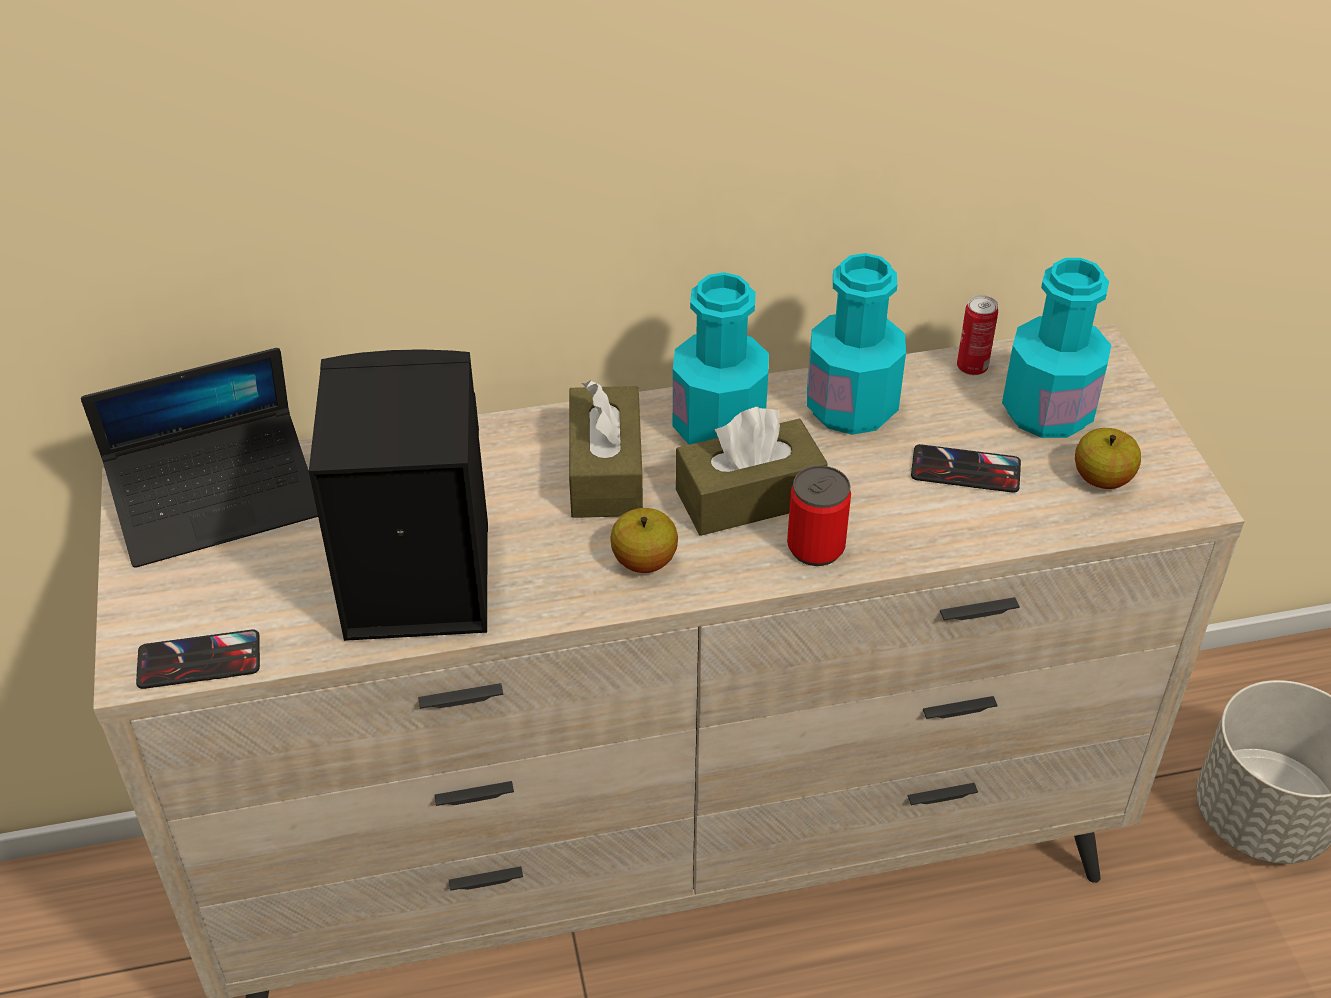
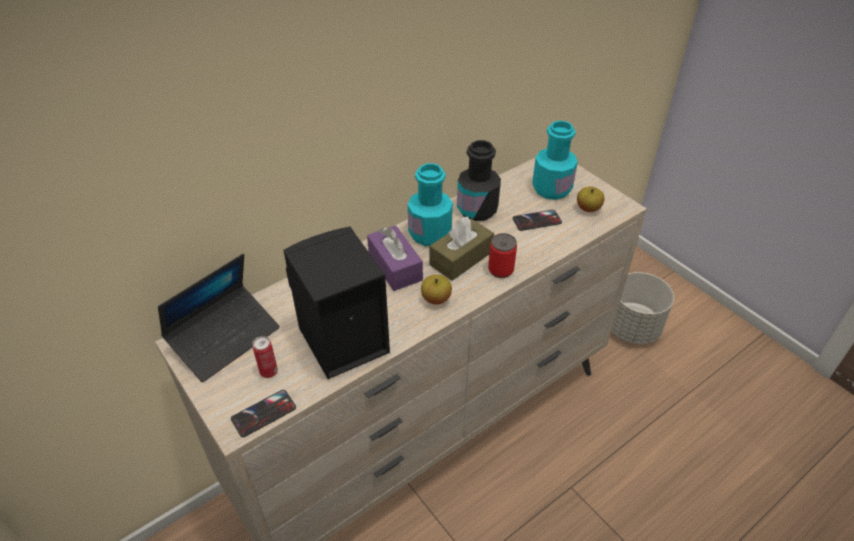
camera: 25 degrees left, 0 degrees up
brown tissue box [569,380,643,518] -> purple tissue box [367,225,423,291]
turquoise bottle [807,253,906,435] -> black bottle [457,140,501,221]
can [957,295,998,375] -> can moved to [252,336,278,378]

